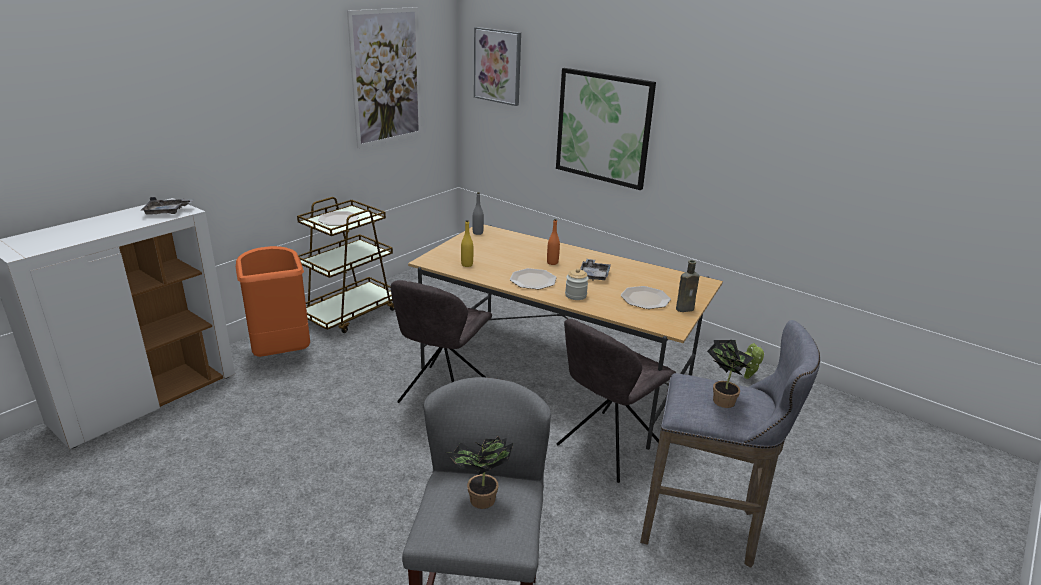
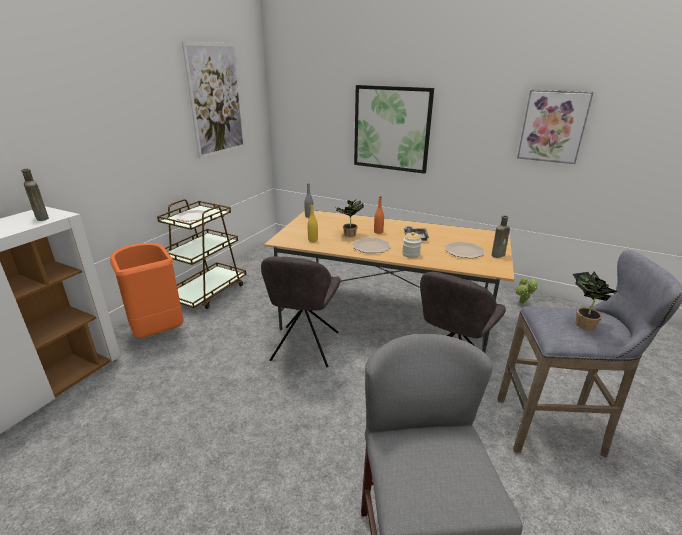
camera: 10 degrees left, 0 degrees up
grey tray [140,197,193,215] -> brown bottle [21,169,49,221]
potted plant [446,436,514,509] -> potted plant moved to [336,200,364,237]
picture [474,27,521,106] -> picture moved to [517,90,594,164]

